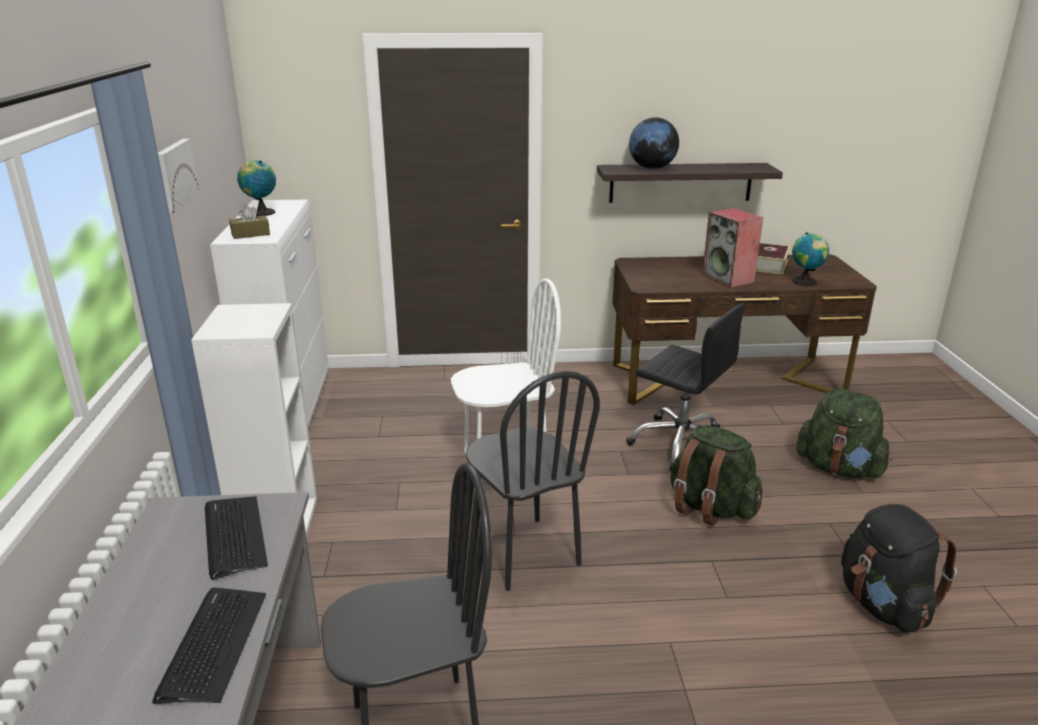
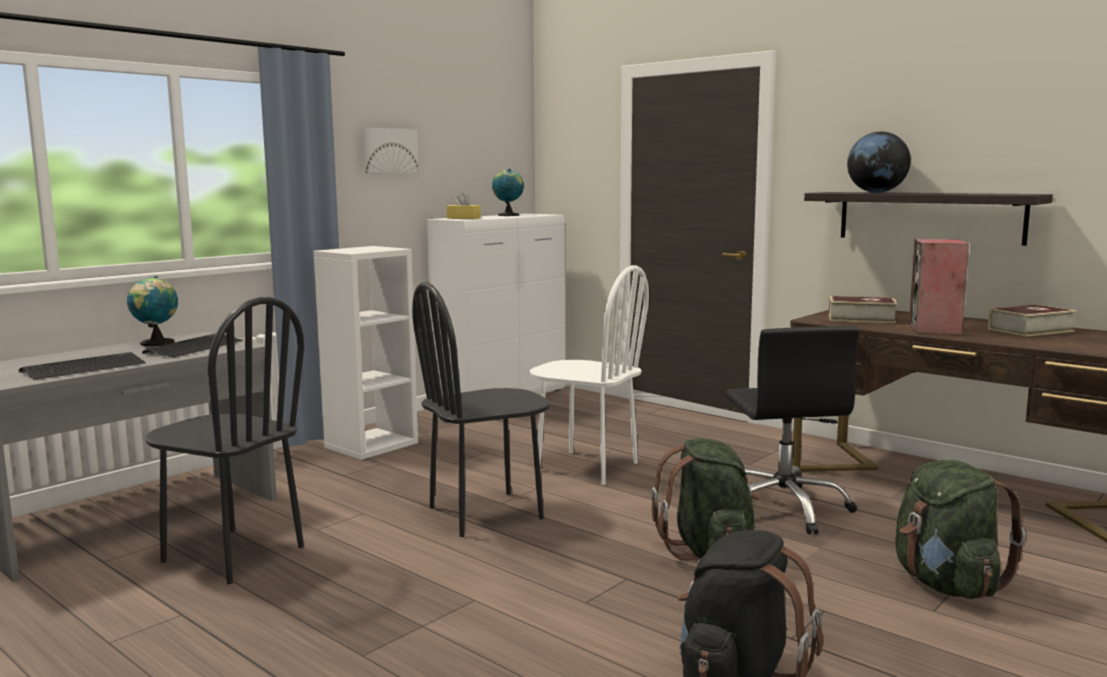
camera: 45 degrees right, 15 degrees down
brown tissue box [229,205,270,239] -> yellow tissue box [447,193,481,219]
black chair [466,371,600,591] -> black chair turned 45 degrees clockwise [412,282,550,537]
globe [792,232,829,286] -> globe moved to [127,276,178,346]
none -> book [829,296,897,323]

